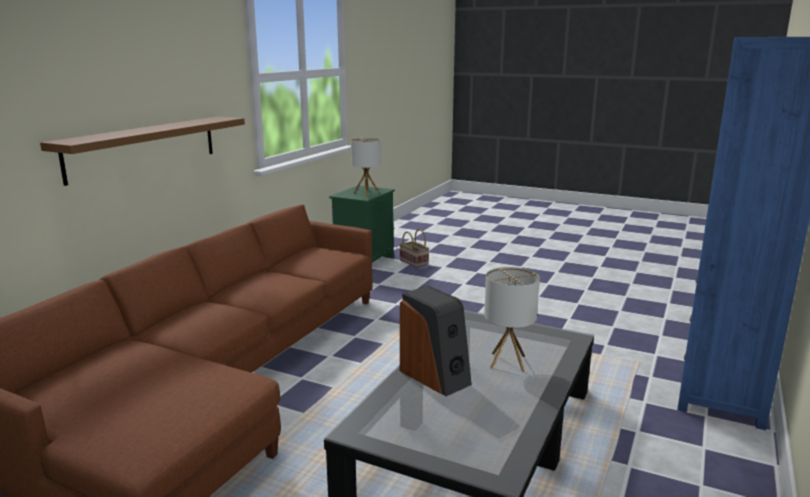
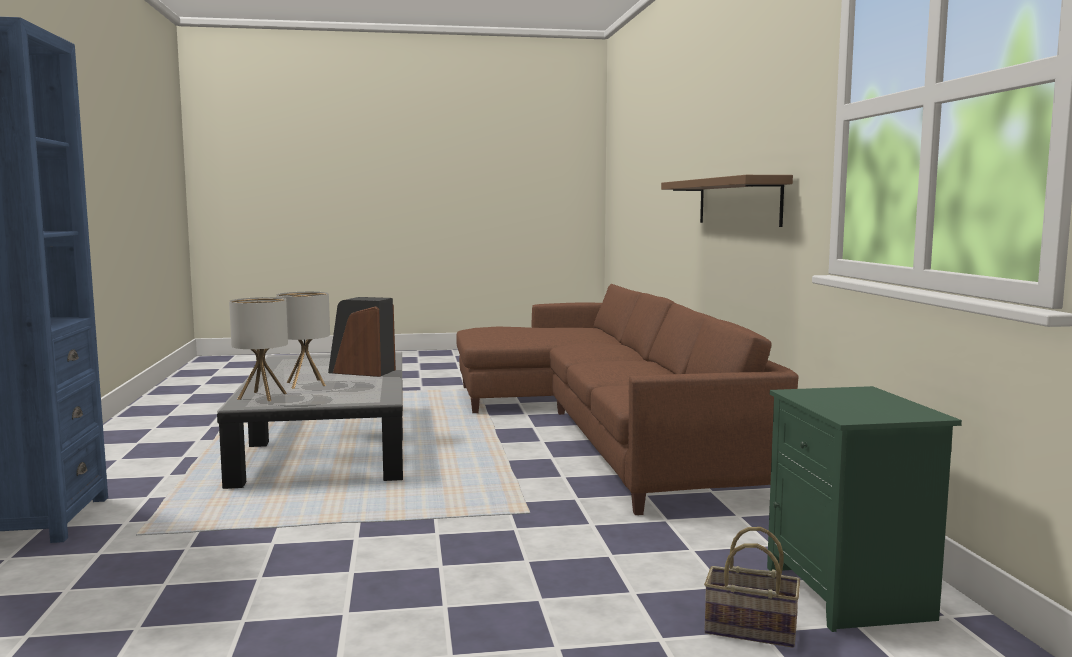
camera: 145 degrees right, 10 degrees down
table lamp [351,138,381,196] -> table lamp moved to [229,297,288,401]

